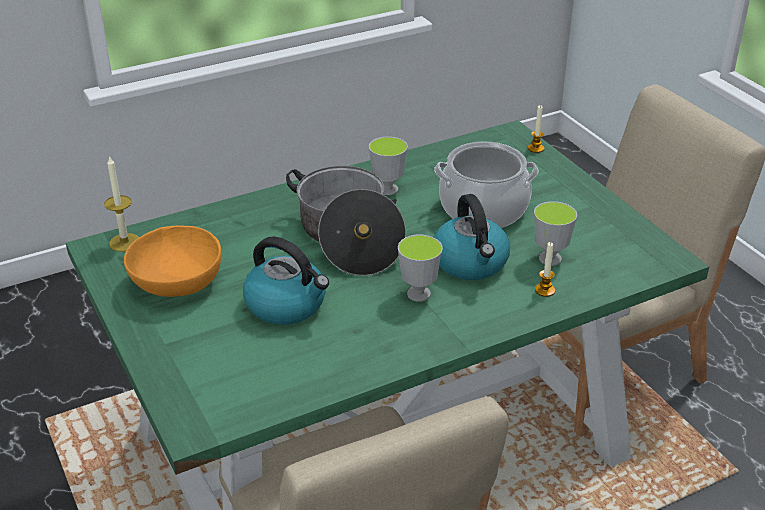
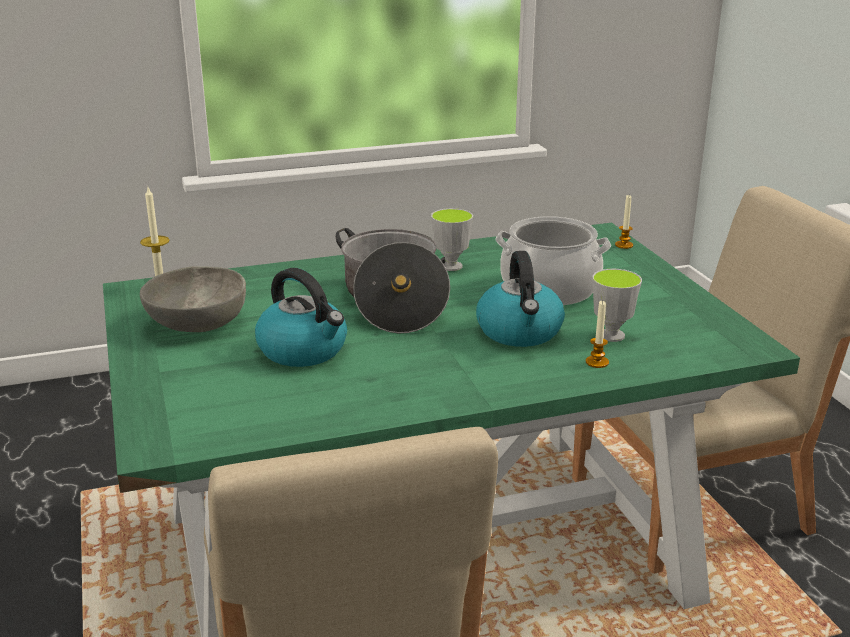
camera: 10 degrees right, 10 degrees down
orange bowl [124,225,221,297] -> grey bowl [140,266,246,332]
cup [398,235,443,302] -> none

